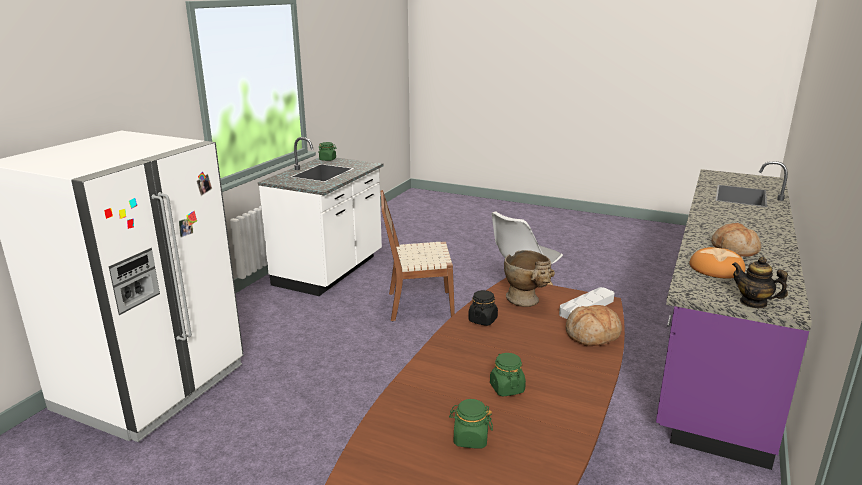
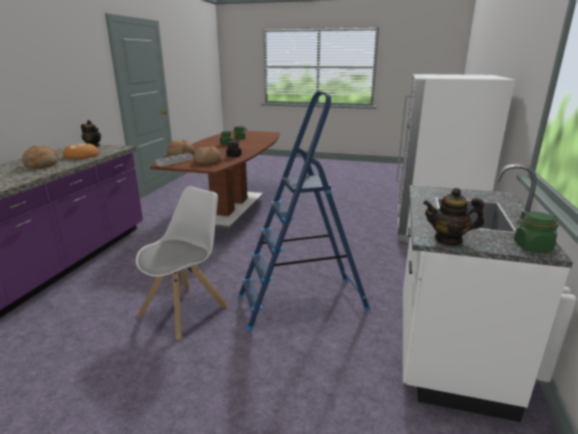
camera: 170 degrees right, 0 degrees up
chair [381,190,455,321] -> blue step ladder [238,91,370,331]
beige vase [504,250,555,307] -> bread [193,146,222,165]
none -> teapot [423,188,484,246]

